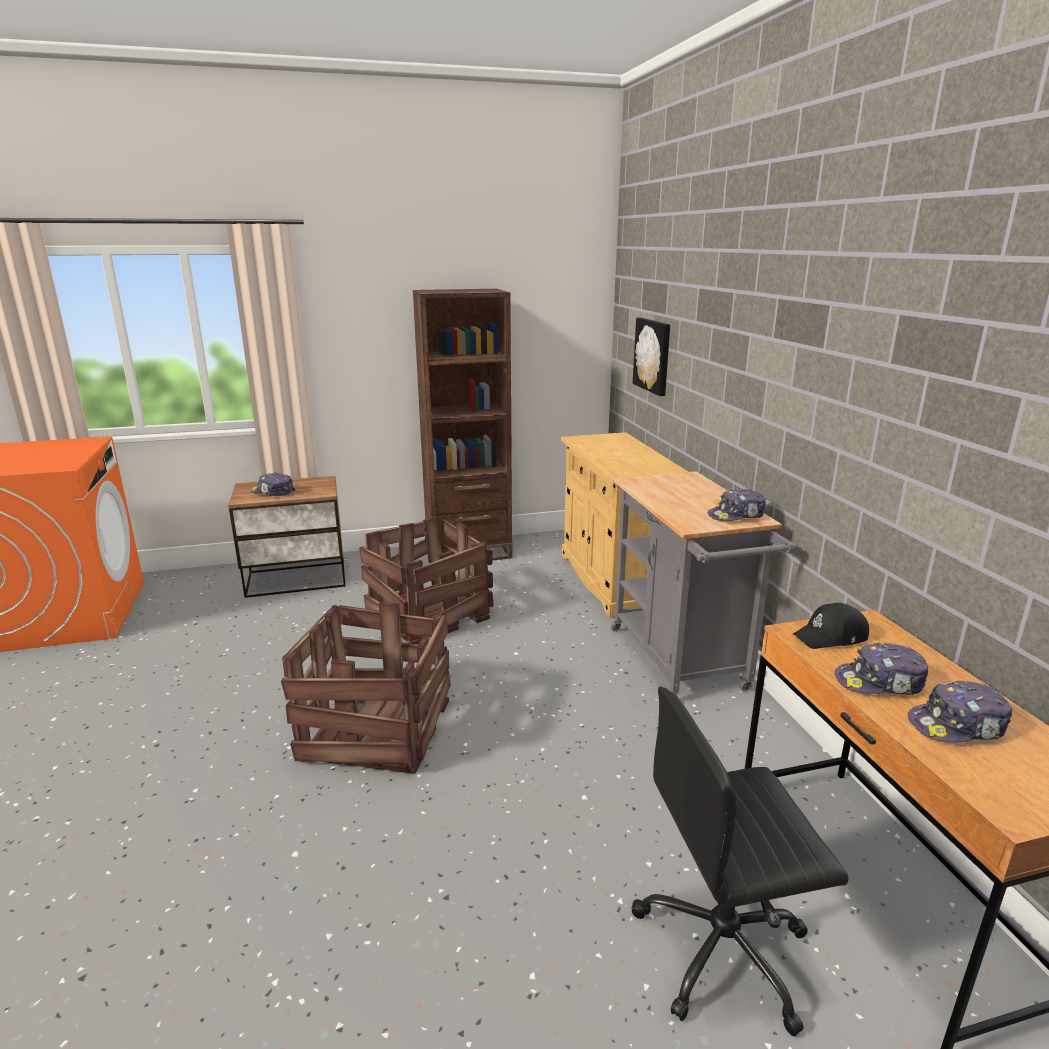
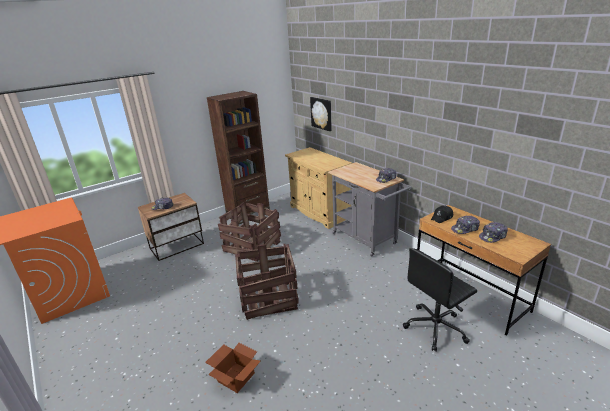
camera: 20 degrees left, 5 degrees up
none -> cardboard box [205,343,261,393]

